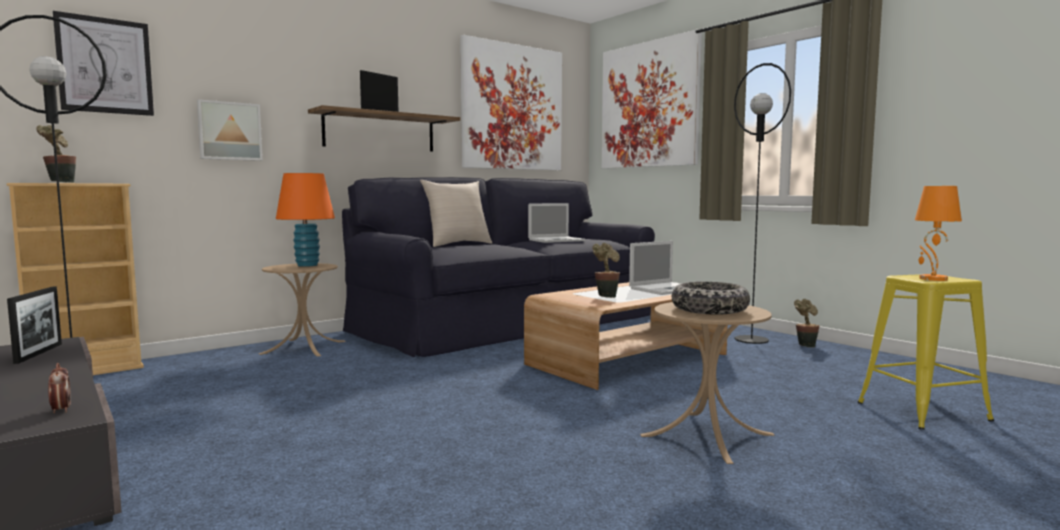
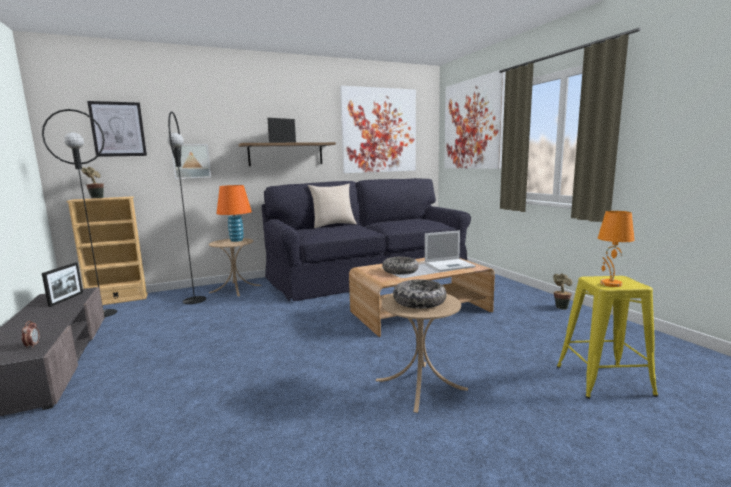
camera: 15 degrees right, 5 degrees up
laptop [528,203,585,243] -> none
potted plant [592,243,620,298] -> bowl [382,257,418,275]
black floor lamp [734,63,791,344] -> black floor lamp moved to [167,111,206,304]

